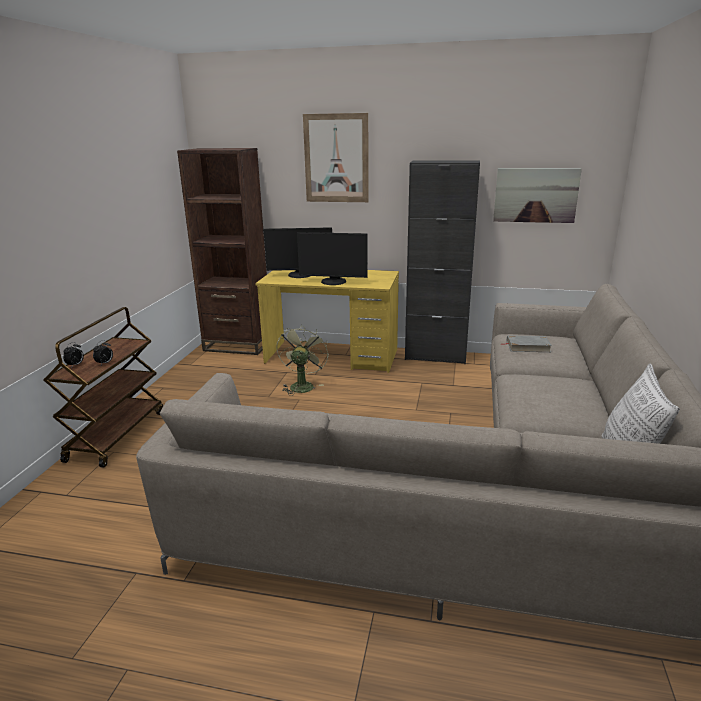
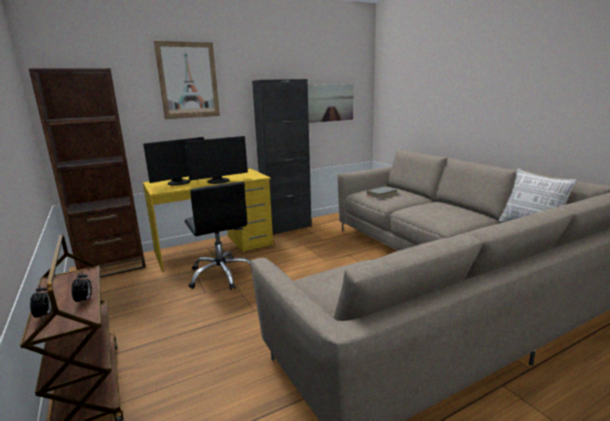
camera: 40 degrees left, 5 degrees down
green fan [276,324,329,396] -> black office chair [185,182,251,290]

